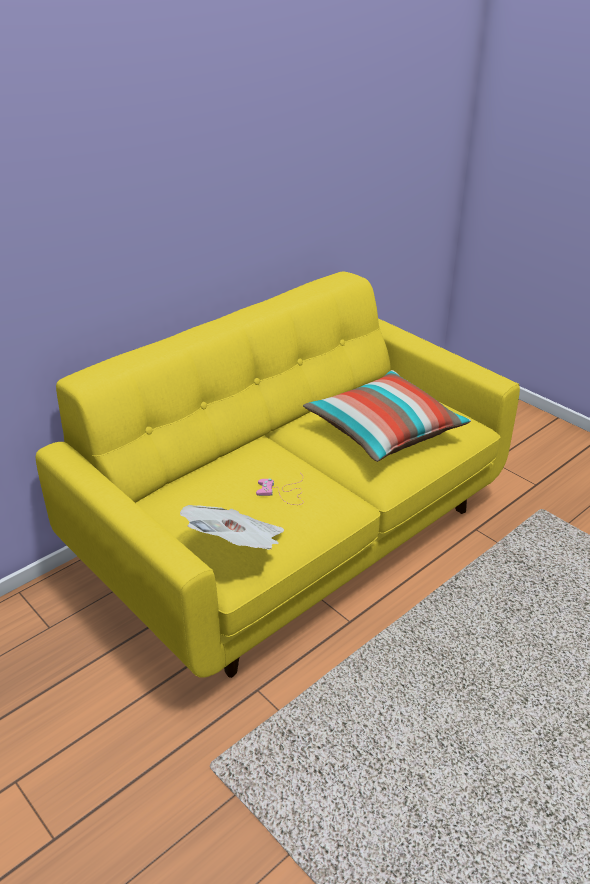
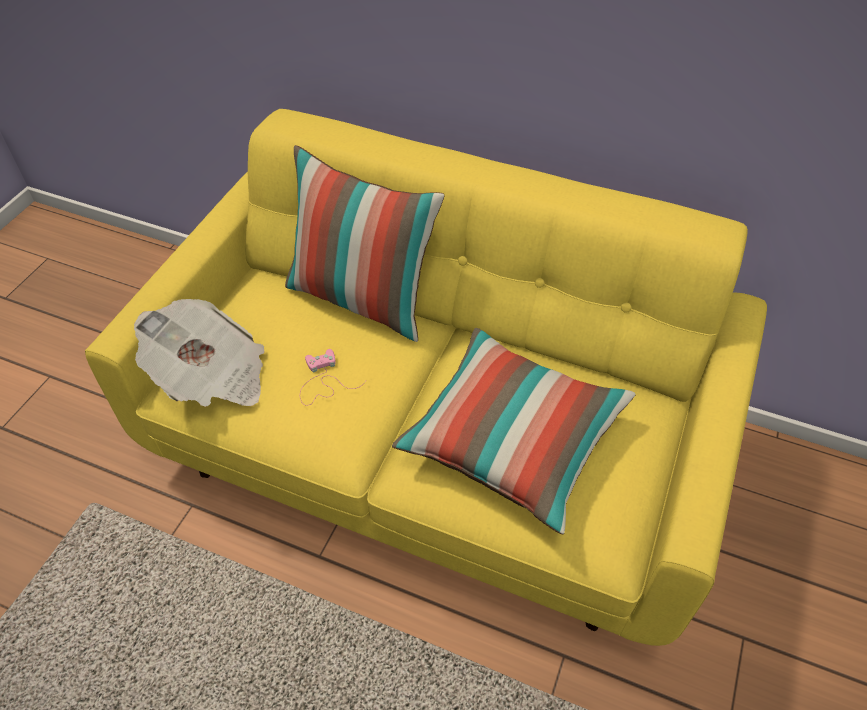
camera: 65 degrees right, 15 degrees up
none -> pillow [285,145,445,342]

